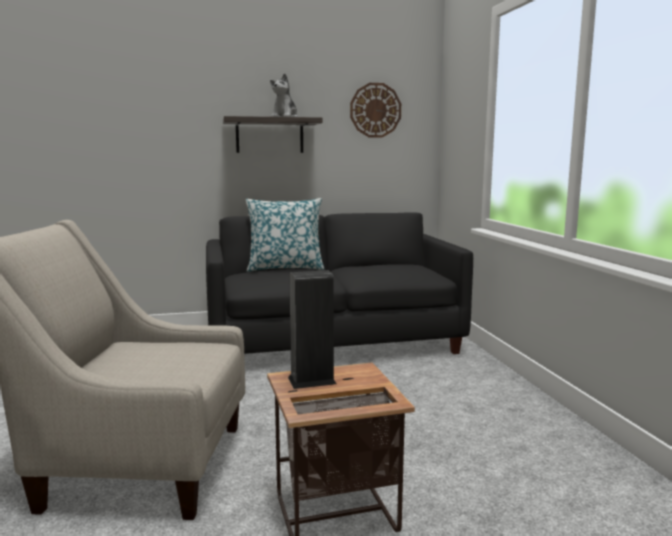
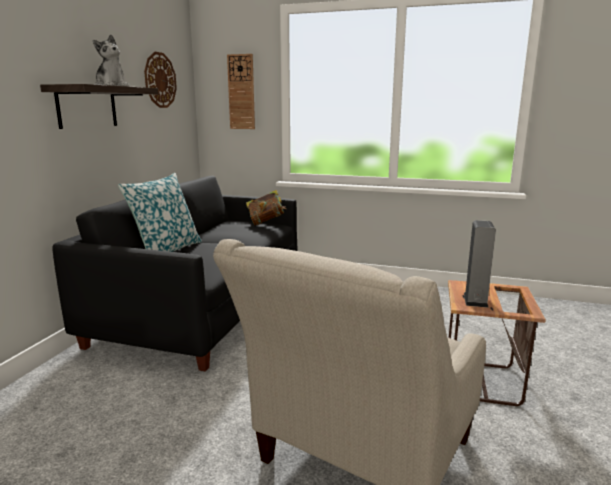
camera: 60 degrees left, 5 degrees up
none -> wall clock [227,54,255,129]
none -> book [246,190,286,225]

